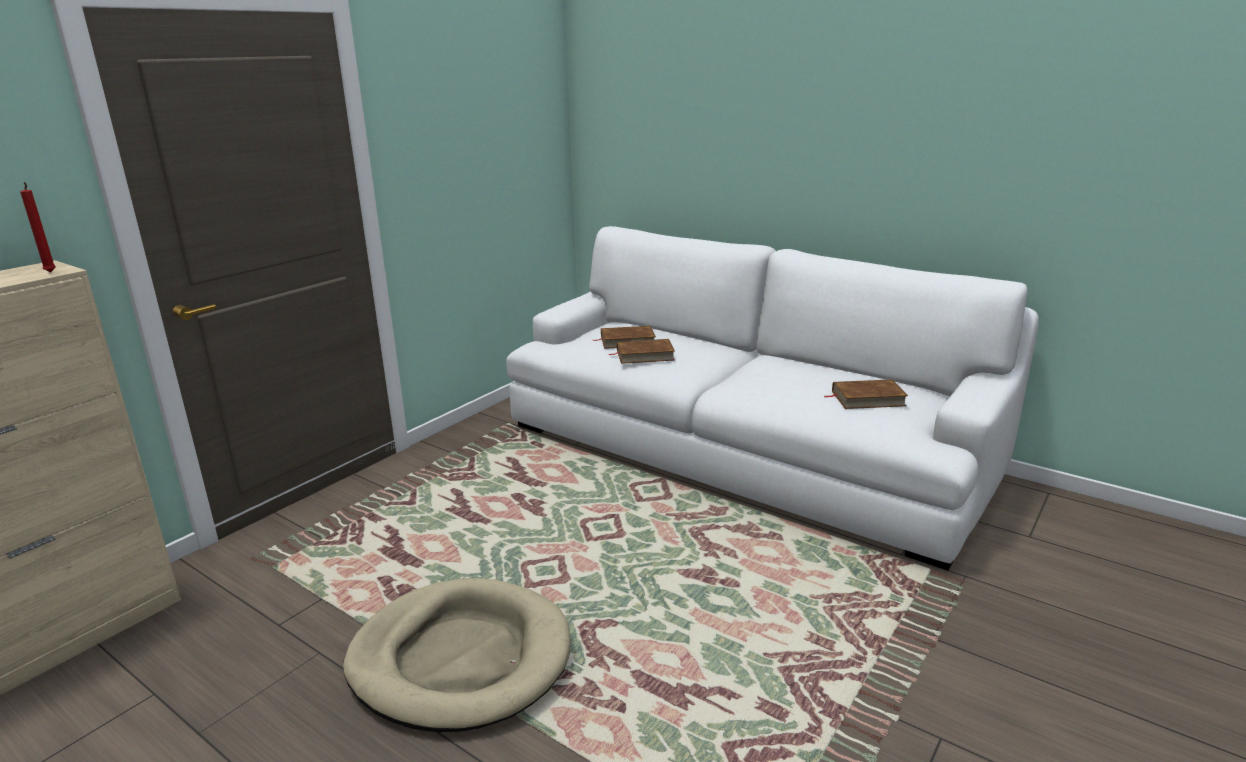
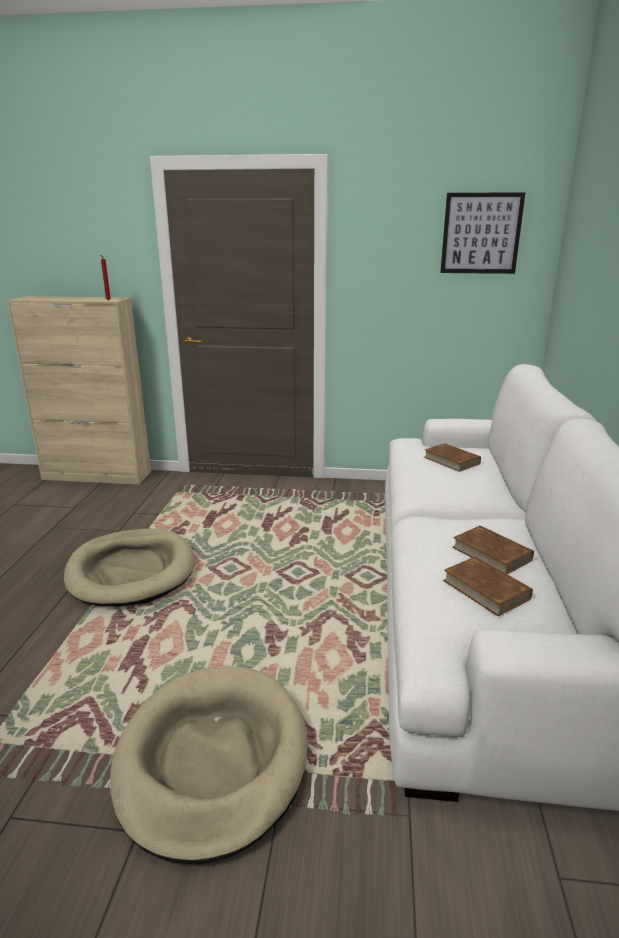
camera: 60 degrees right, 0 degrees up
brown book [609,339,675,364] -> brown book moved to [452,525,534,574]
none -> beige dog bed [110,666,308,864]
none -> picture [440,192,525,274]

